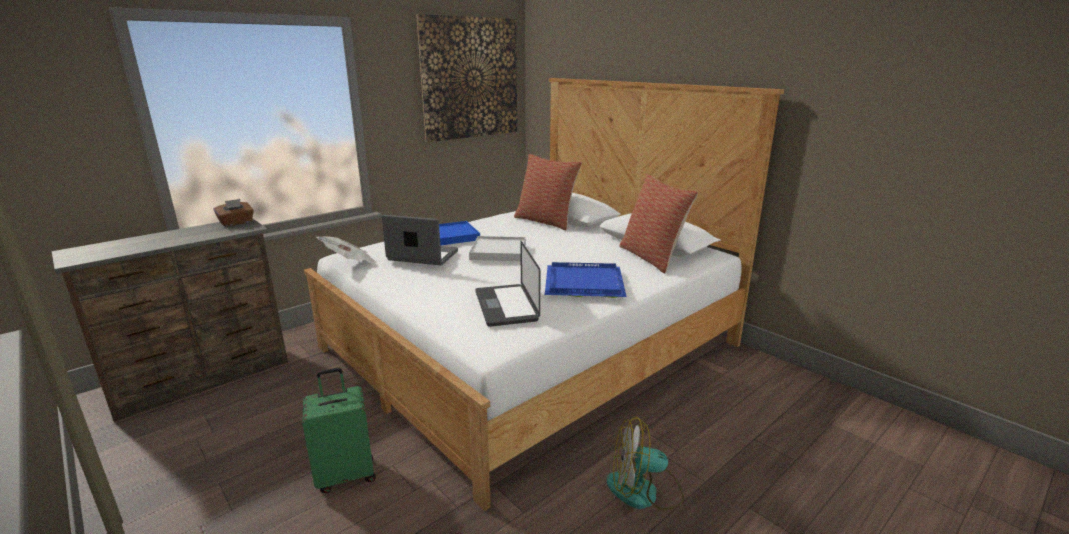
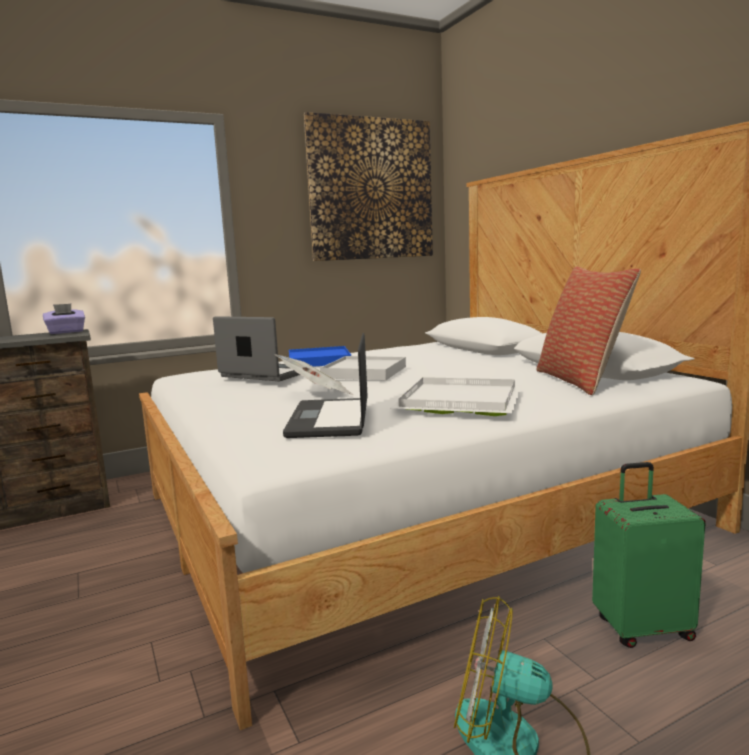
camera: 15 degrees right, 10 degrees down
brown tissue box [213,199,254,227] -> purple tissue box [43,303,85,334]
green suitcase [302,368,376,493] -> green suitcase moved to [592,462,705,648]
newspaper [317,236,376,262] -> newspaper moved to [274,354,355,395]
pillow [514,154,582,230] -> none
blue tray [545,262,627,298] -> white tray [391,377,522,416]

